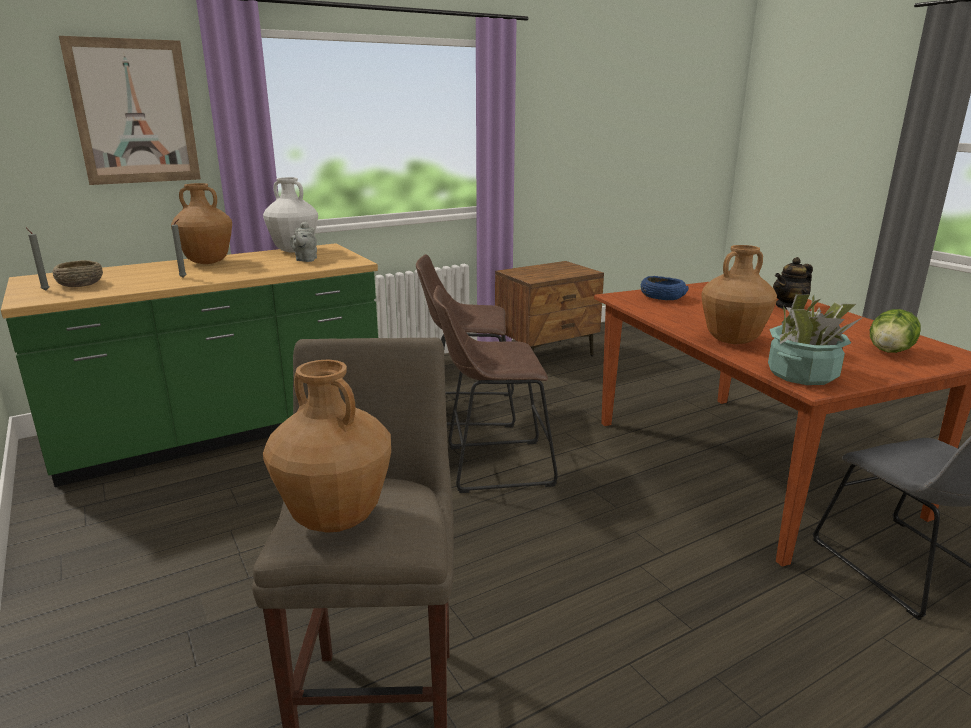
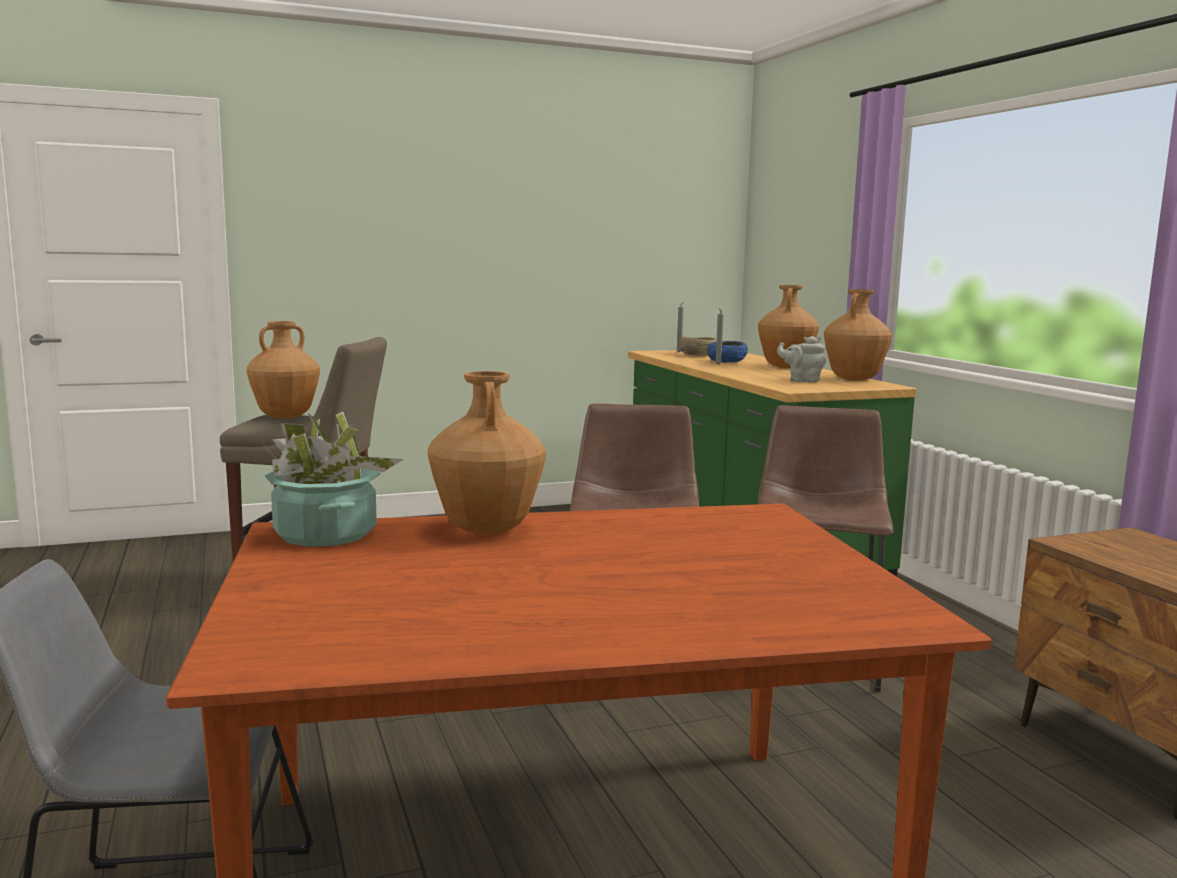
camera: 100 degrees right, 10 degrees down
picture [59,36,201,185] -> none
white vase [263,177,318,253] -> brown vase [824,289,892,381]
blue bowl [641,276,689,300] -> blue bowl moved to [707,341,748,362]
teapot [773,257,813,310] -> none
lettuce [870,309,920,353] -> none

